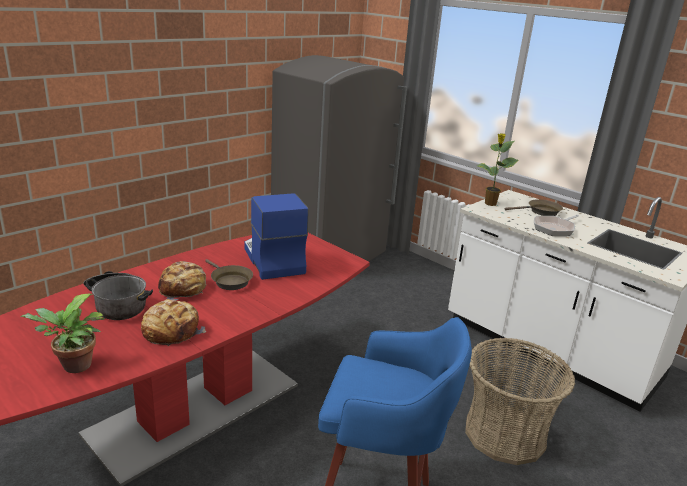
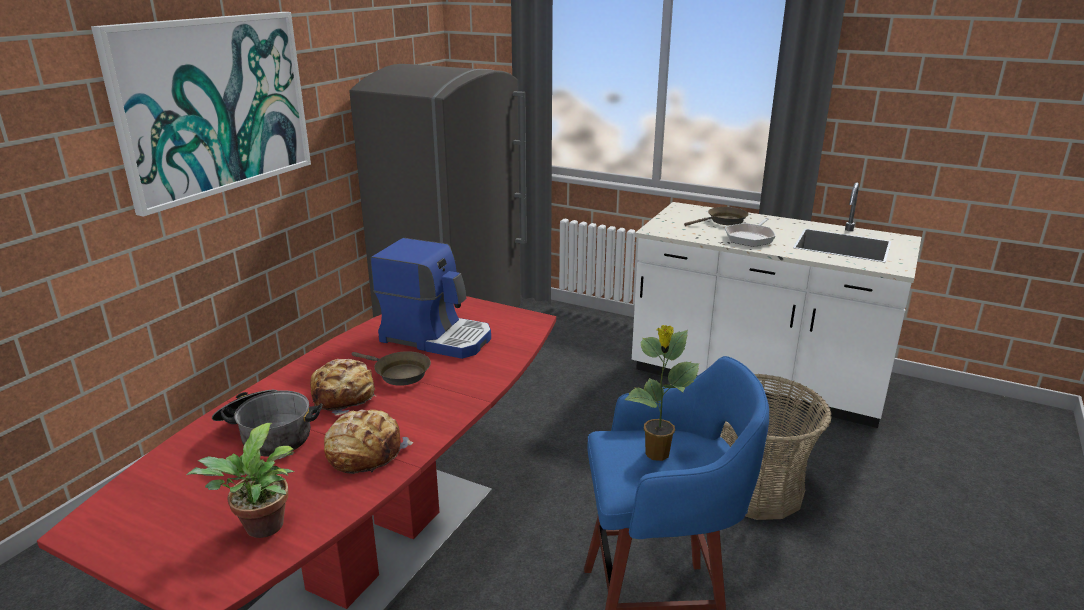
camera: 15 degrees left, 0 degrees up
coffee machine [244,193,309,280] -> coffee machine turned 150 degrees clockwise [371,238,491,359]
potted plant [477,133,518,206] -> potted plant moved to [624,325,699,461]
none -> picture [91,12,311,217]

